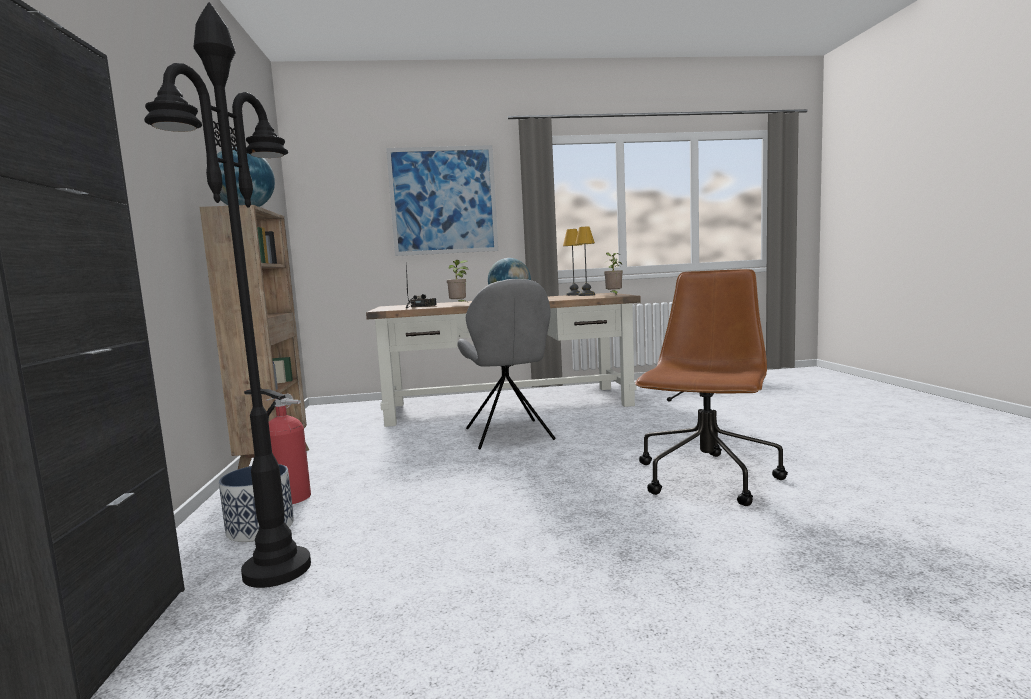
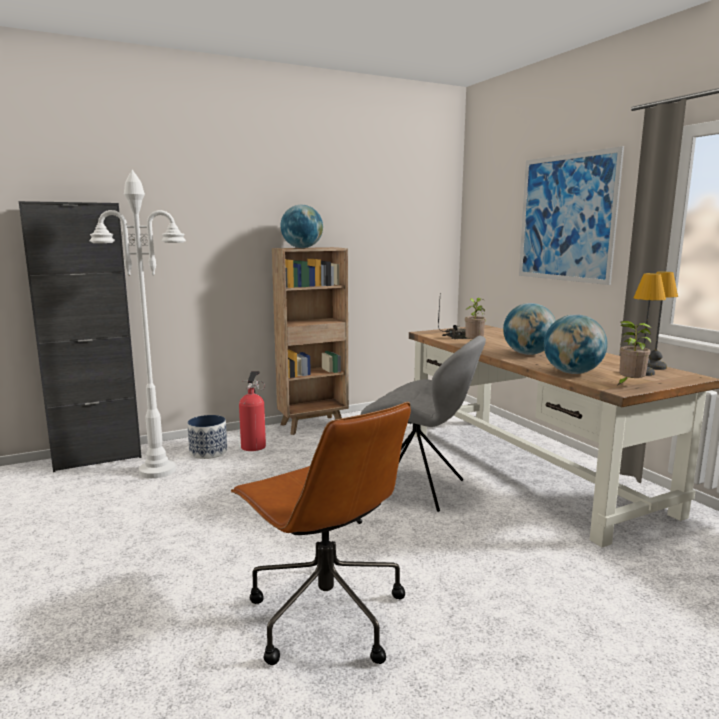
camera: 70 degrees right, 5 degrees up
black floor lamp [144,2,311,588] -> white floor lamp [89,170,186,478]
grey chair [457,279,556,449] -> grey chair turned 120 degrees counterclockwise [361,335,486,512]
brown office chair [635,269,788,506] -> brown office chair turned 45 degrees clockwise [231,402,411,665]
none -> globe [544,314,607,374]

